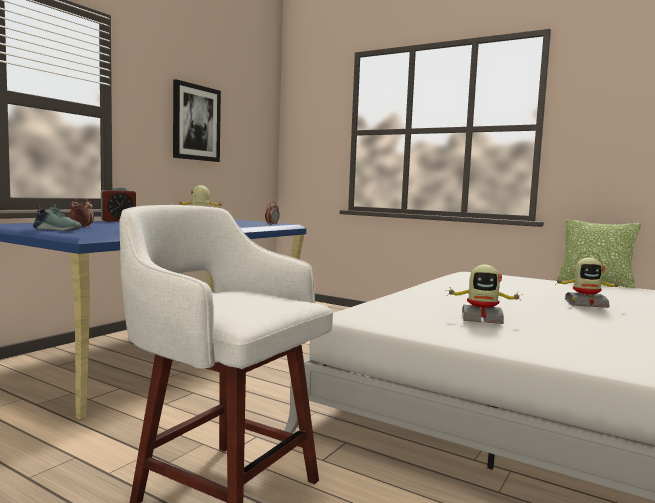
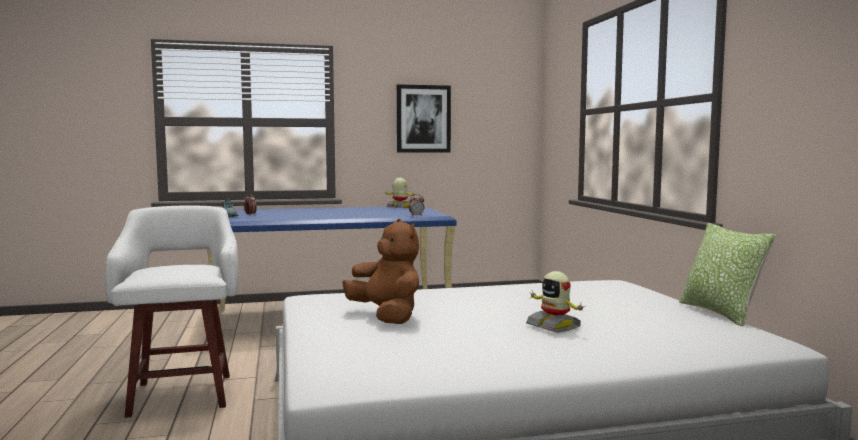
camera: 45 degrees right, 0 degrees up
alarm clock [101,187,136,222] -> none
toy robot [447,264,522,324] -> brown plush toy [342,219,419,324]

